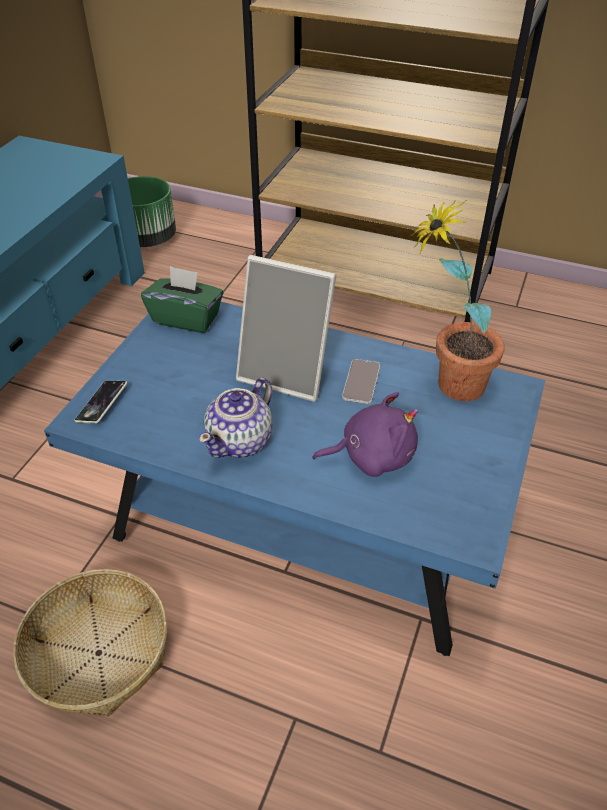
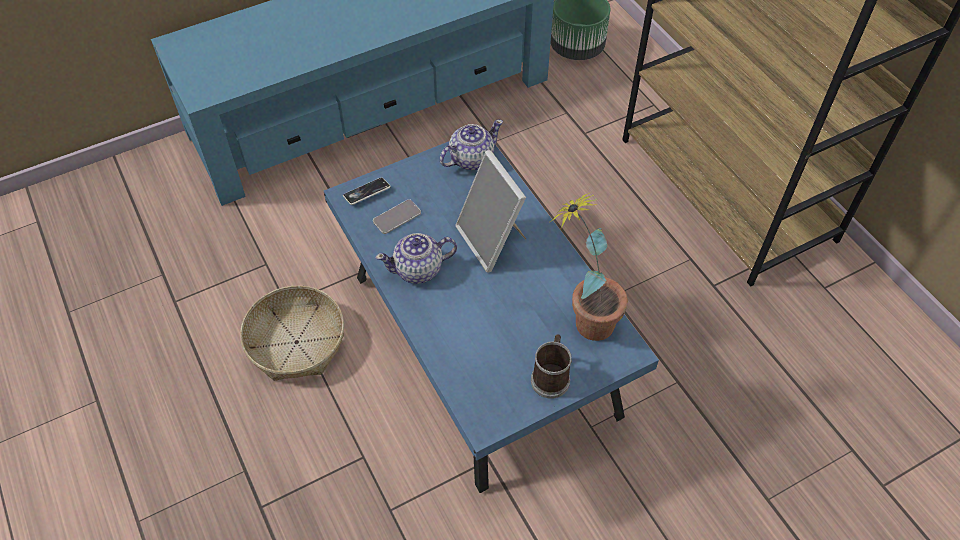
camera: 40 degrees right, 10 degrees up
green tissue box [141,266,223,333] -> teapot [440,120,503,170]
purple plush toy [312,392,418,477] -> none
phone [342,359,380,404] -> phone moved to [373,199,421,234]
none -> mug [531,334,572,399]

